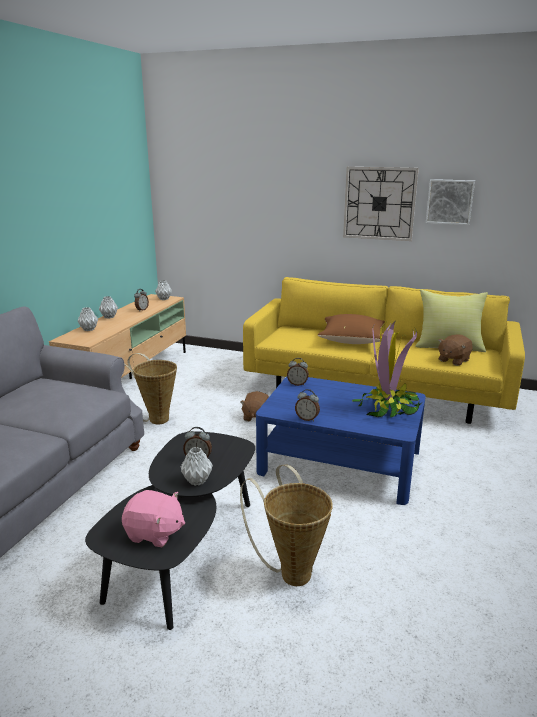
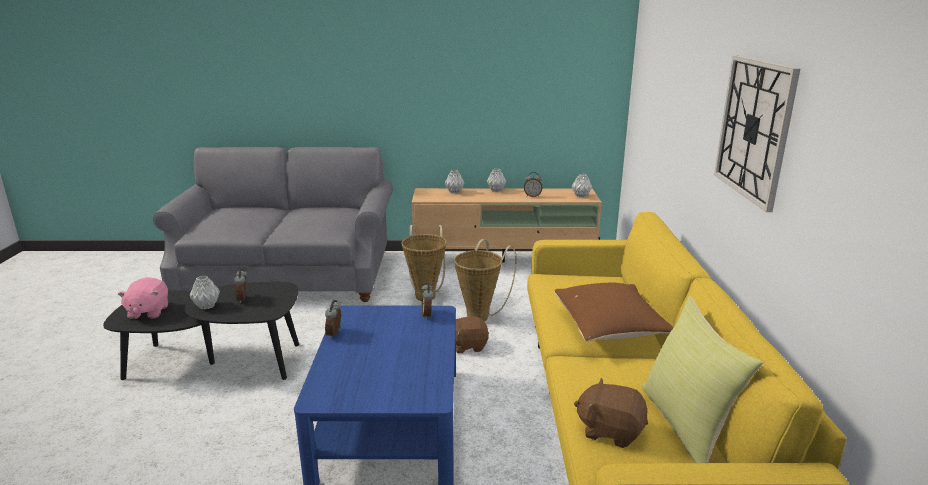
camera: 70 degrees right, 0 degrees up
basket [240,464,332,586] -> basket moved to [454,239,517,321]
potted plant [352,320,421,417] -> none
picture [426,179,475,225] -> none

